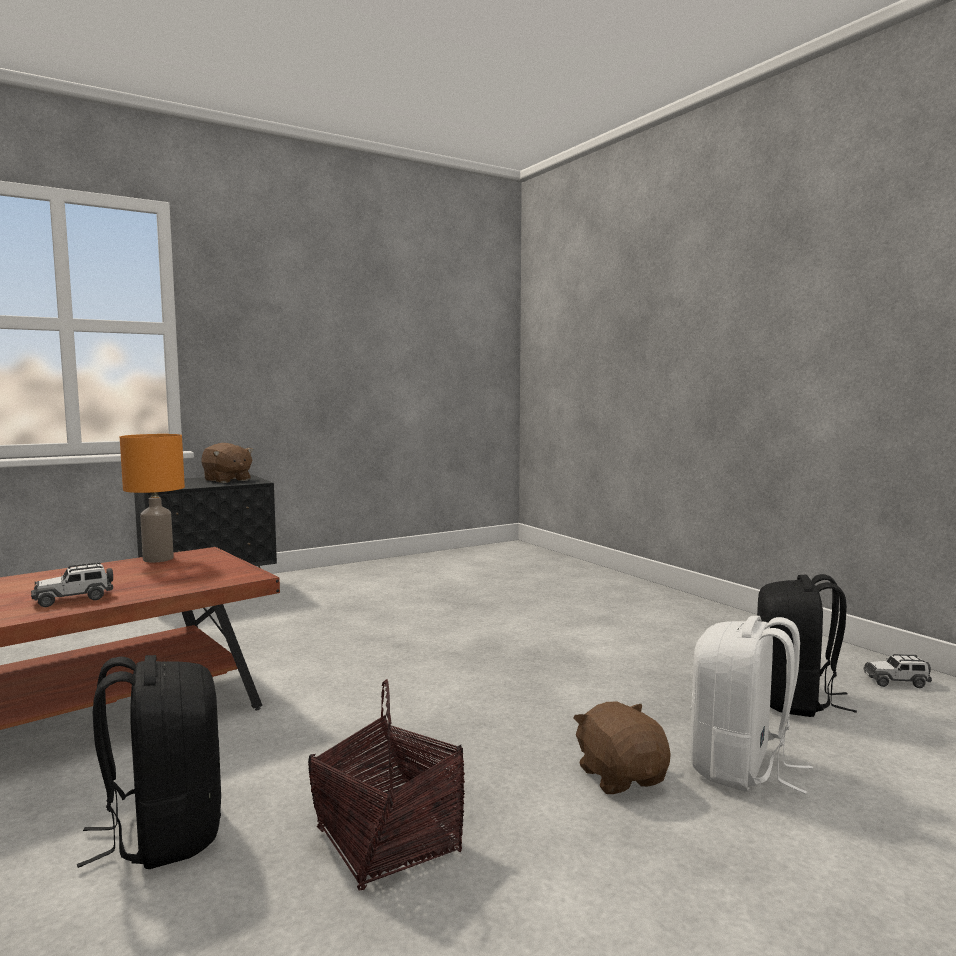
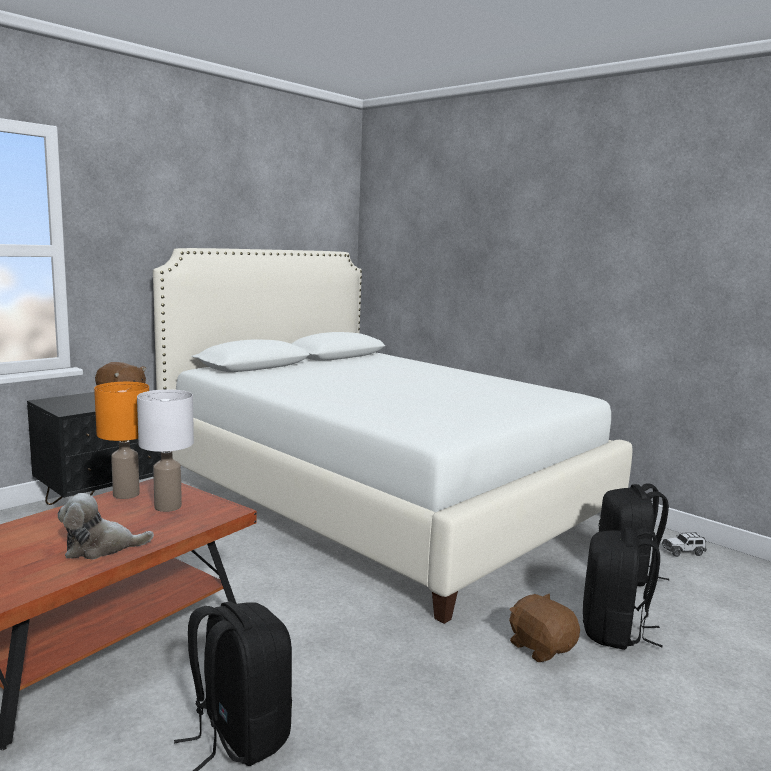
camera: 15 degrees left, 5 degrees up
toy car [31,562,113,607] -> plush toy [58,493,154,560]
basket [308,679,465,890] -> none
white backpack [690,616,813,794] -> black backpack [583,527,663,650]
none -> white table lamp [137,389,194,512]
none -> white bed [153,248,632,624]

